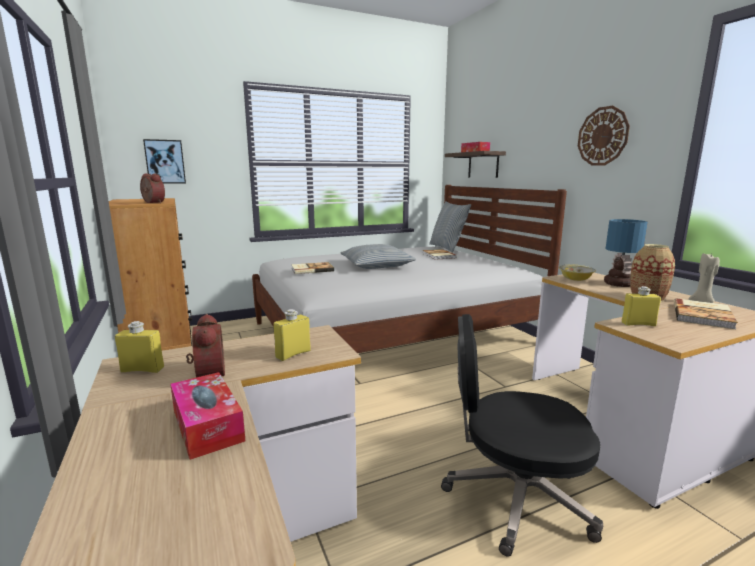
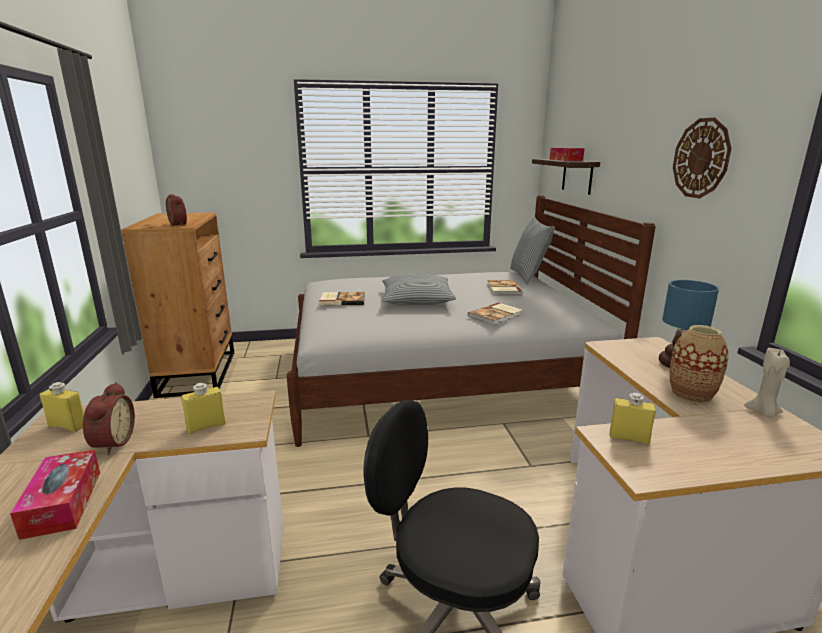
camera: 15 degrees right, 5 degrees up
picture [143,139,186,184] -> none
bowl [559,265,596,281] -> none
book [674,298,738,329] -> book moved to [468,303,523,325]

